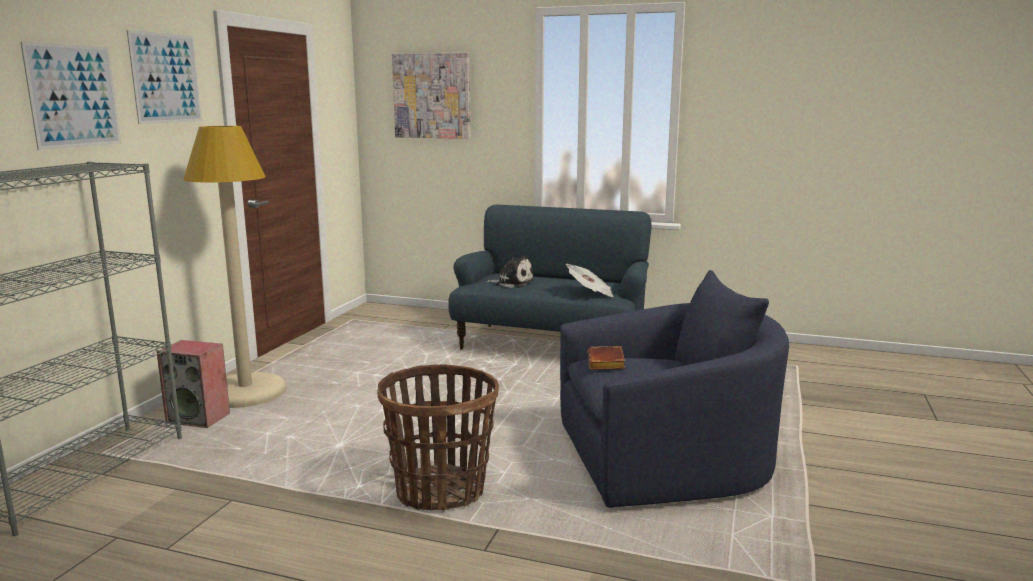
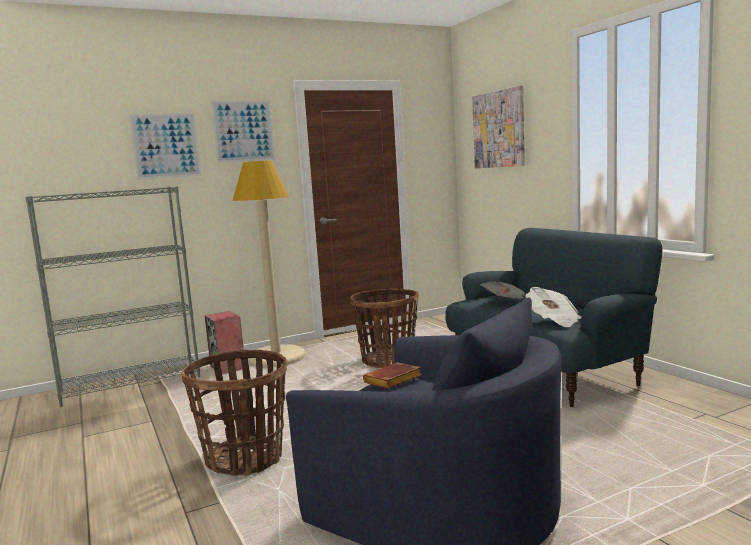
camera: 45 degrees right, 5 degrees down
plush toy [486,255,534,288] -> newspaper [480,281,525,299]
none -> basket [350,289,419,368]

